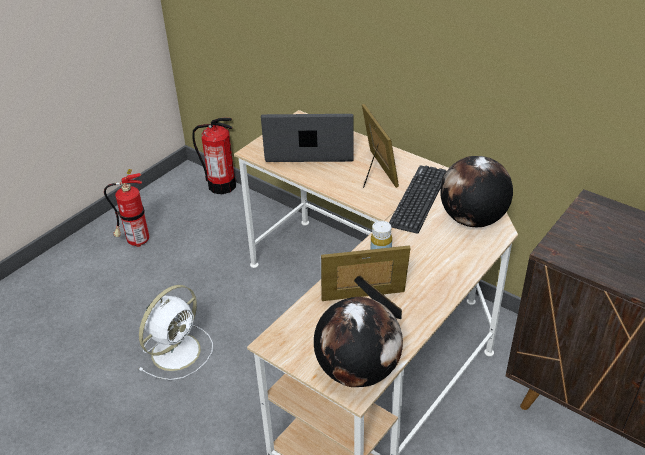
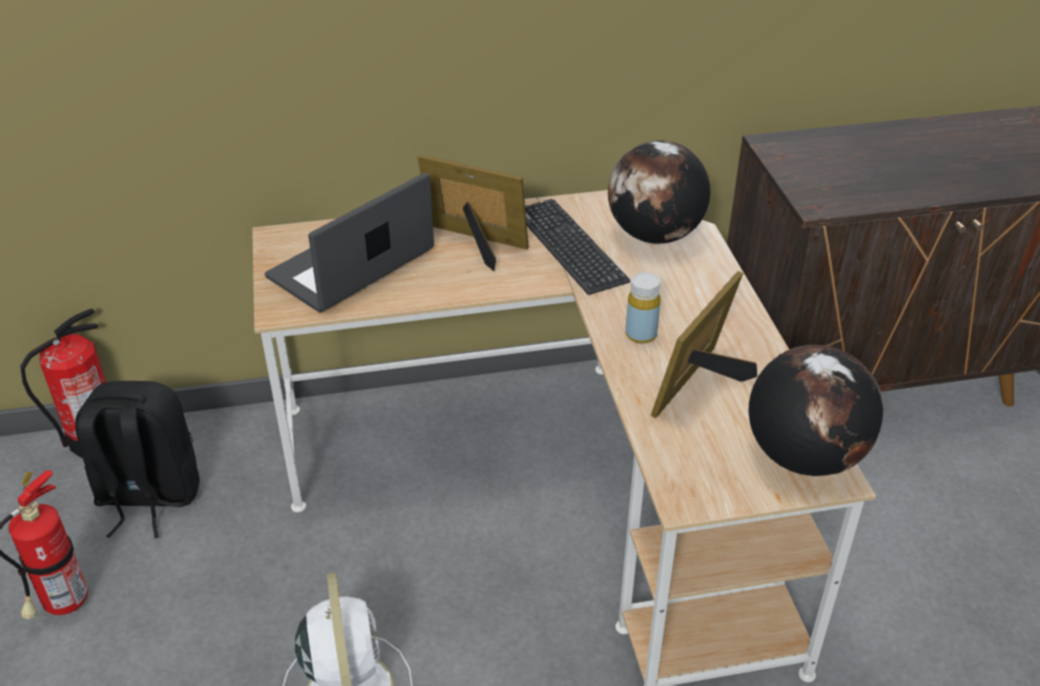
camera: 50 degrees left, 0 degrees up
none -> black backpack [75,381,200,538]

